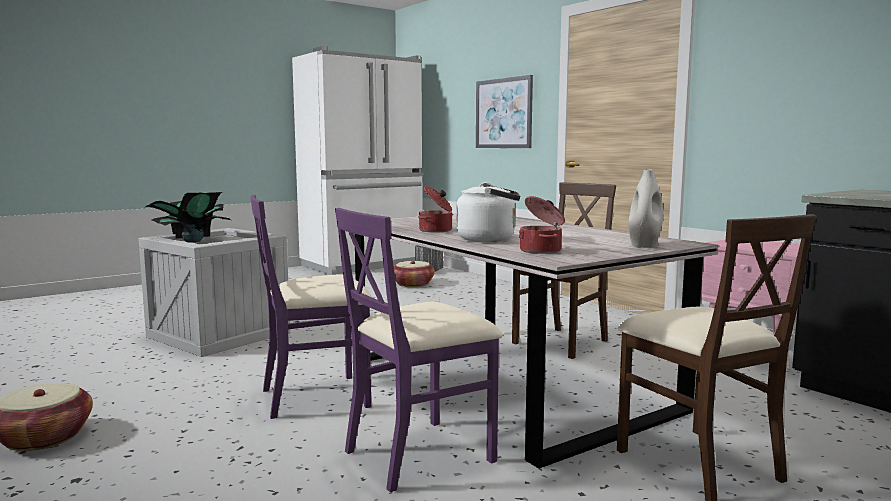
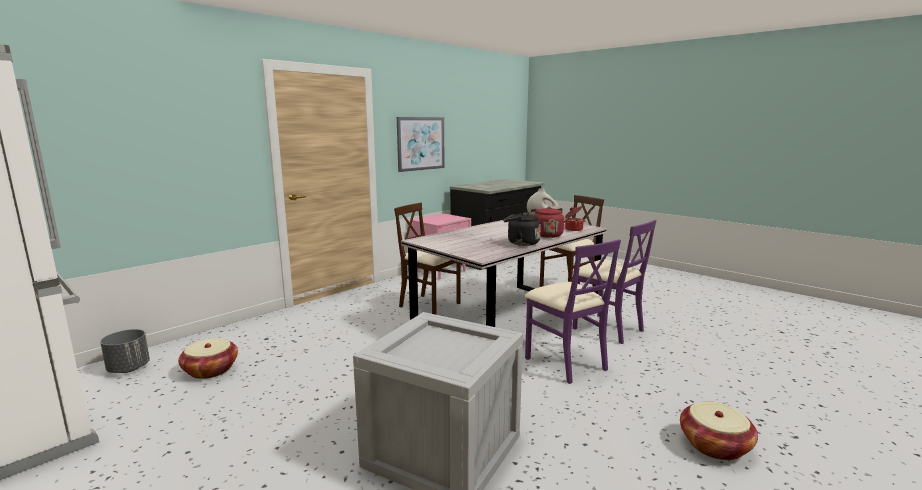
camera: 100 degrees left, 5 degrees up
potted plant [145,192,231,242] -> none
cooking pot [418,186,453,232] -> black kettle [503,212,541,246]
white kettle [456,182,520,242] -> red kettle [531,207,564,238]
picture [476,75,533,148] -> picture moved to [397,117,445,172]

